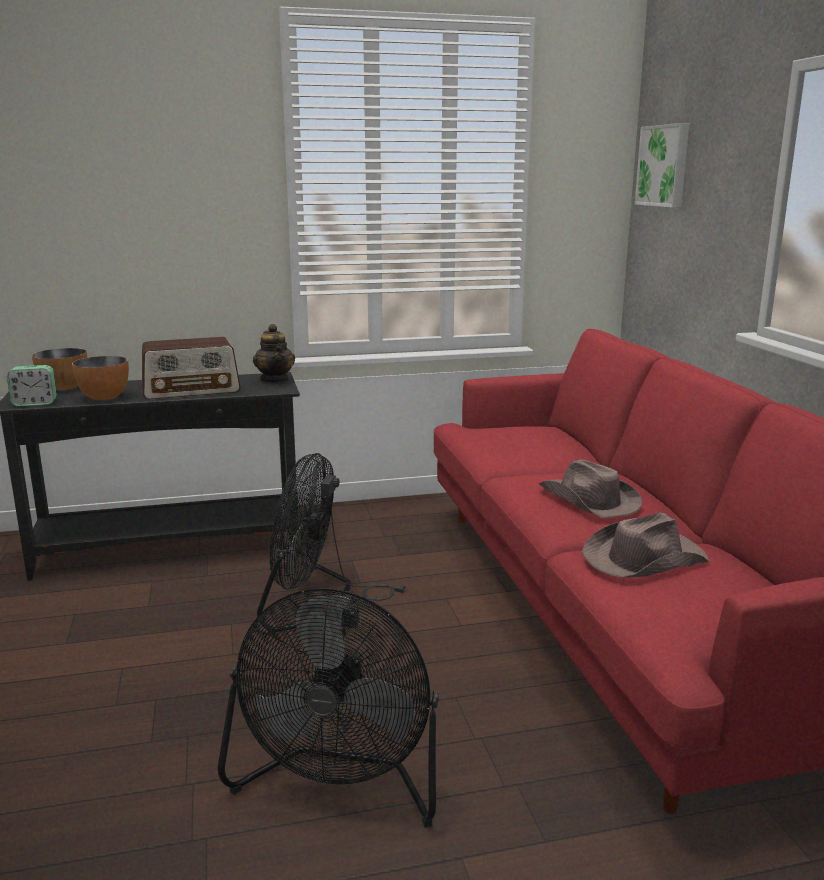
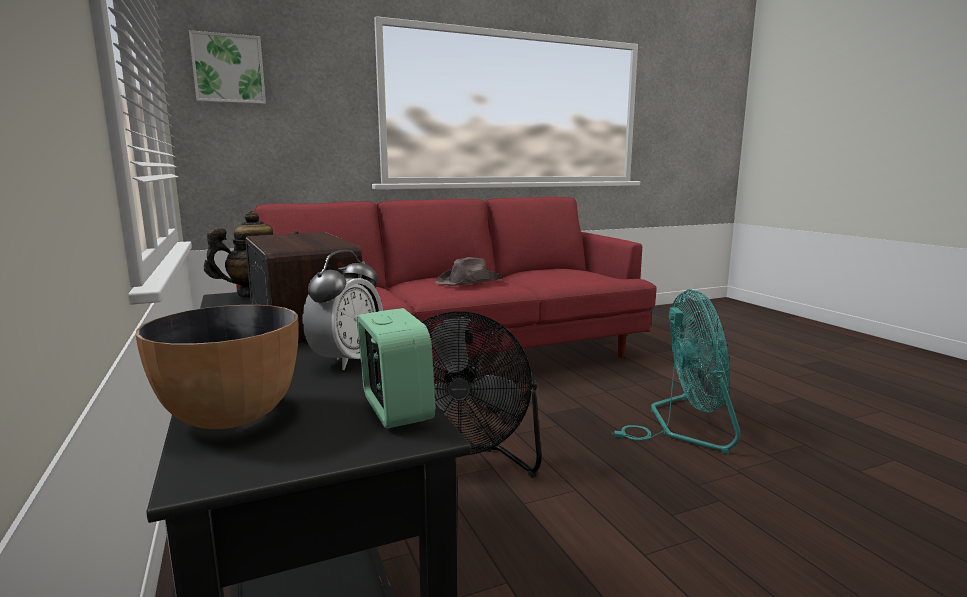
camera: 100 degrees left, 5 degrees down
bowl [72,356,129,400] -> alarm clock [302,250,383,370]
black fan [218,588,438,828] -> turquoise fan [611,289,740,455]
brown hat [582,513,709,577] -> none

